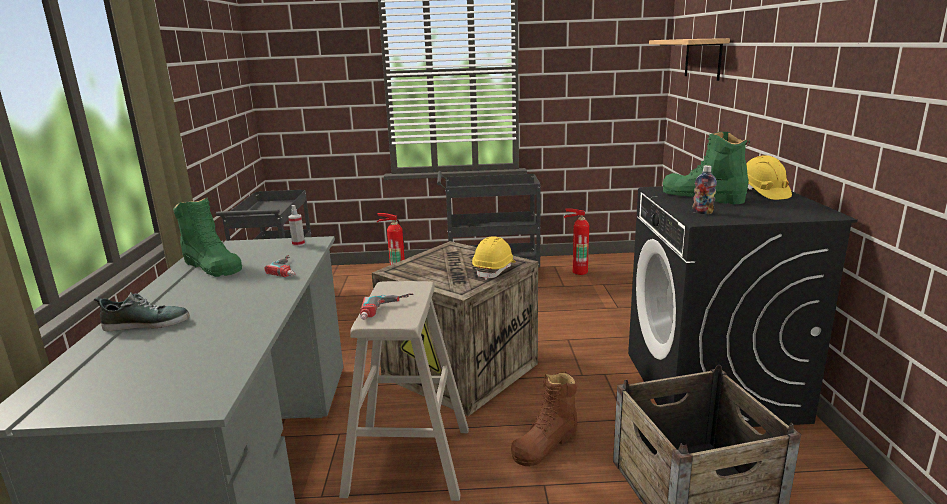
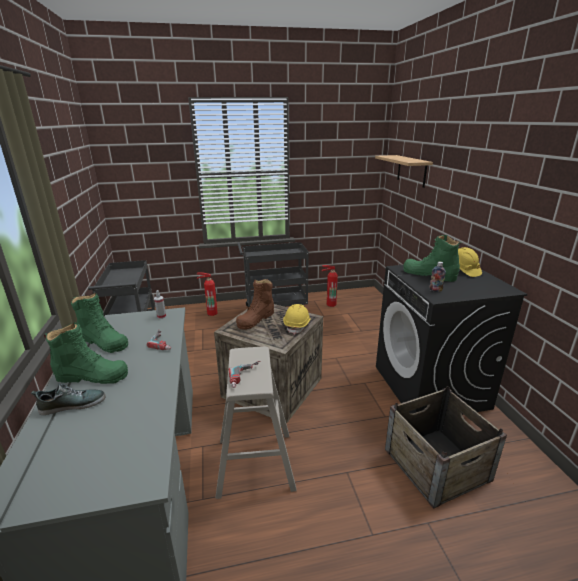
camera: 10 degrees left, 5 degrees up
brown boot [511,372,577,466] -> brown boot moved to [236,279,274,330]
none -> green boot [44,322,128,384]

